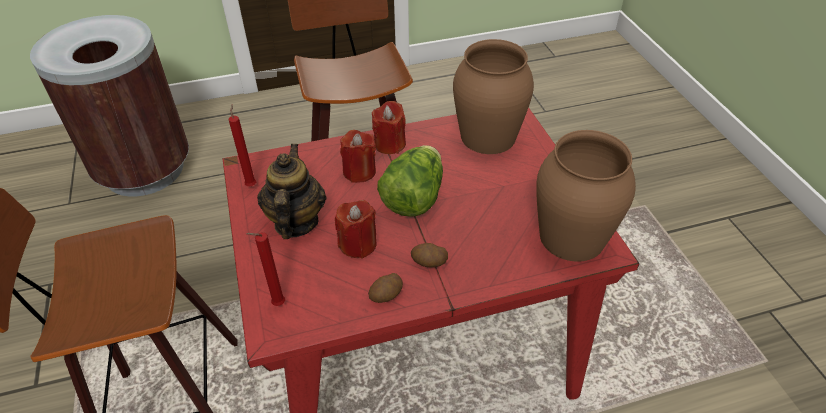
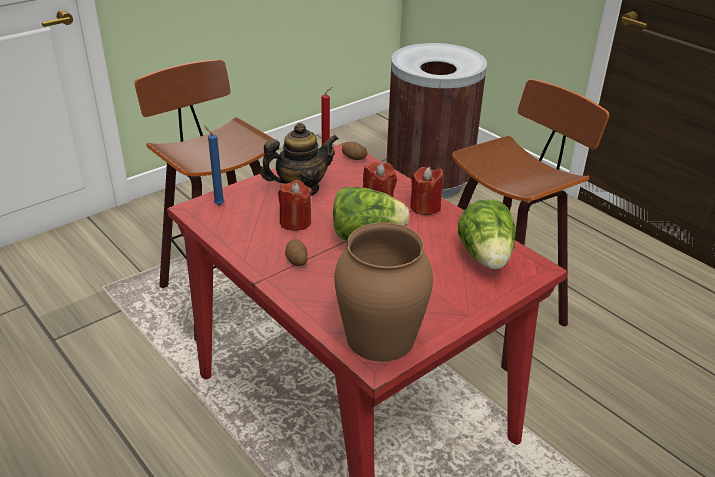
camera: 65 degrees right, 10 degrees down
red candle [247,232,285,306] -> blue candle [205,126,225,205]
potato [368,273,403,303] -> potato moved to [342,142,368,160]
brown vase [453,39,534,154] -> lettuce [458,199,516,270]

